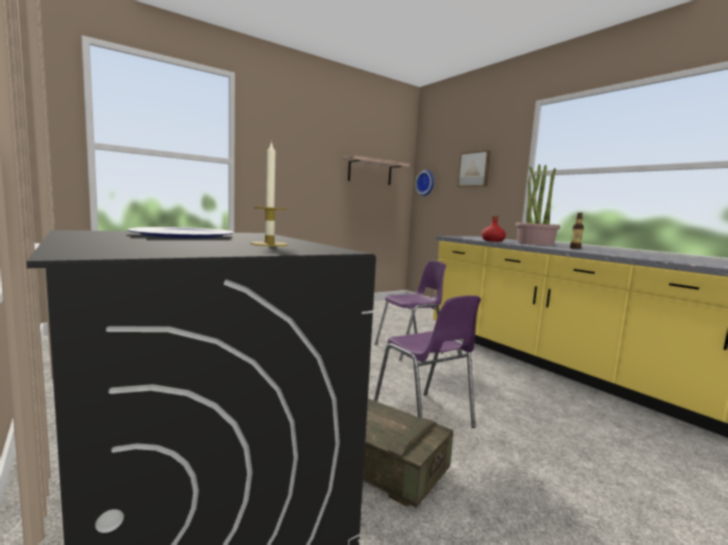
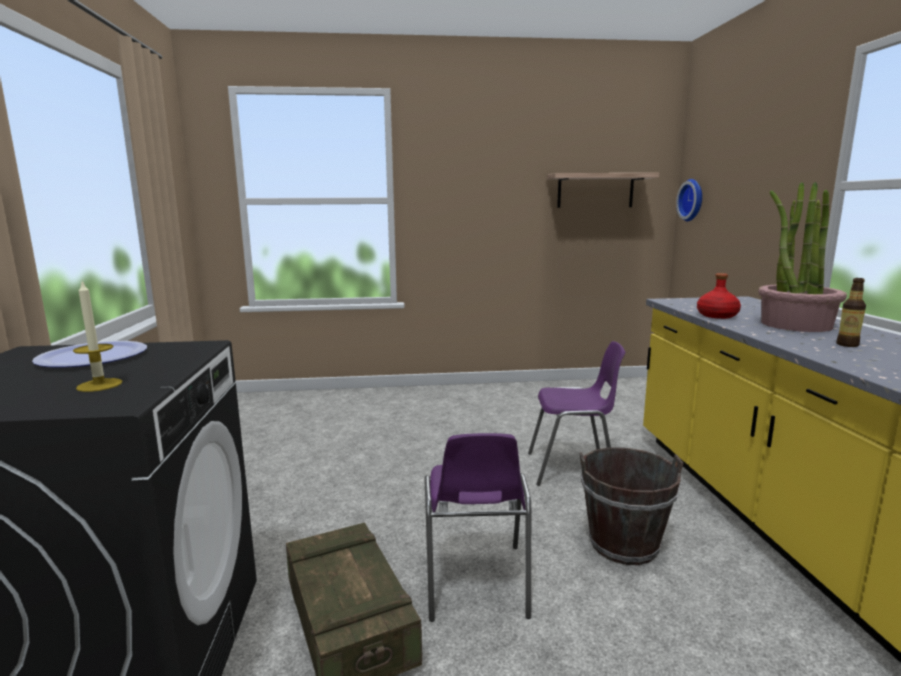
camera: 30 degrees right, 5 degrees up
picture [458,150,491,187] -> none
none -> brown bucket [580,447,684,565]

